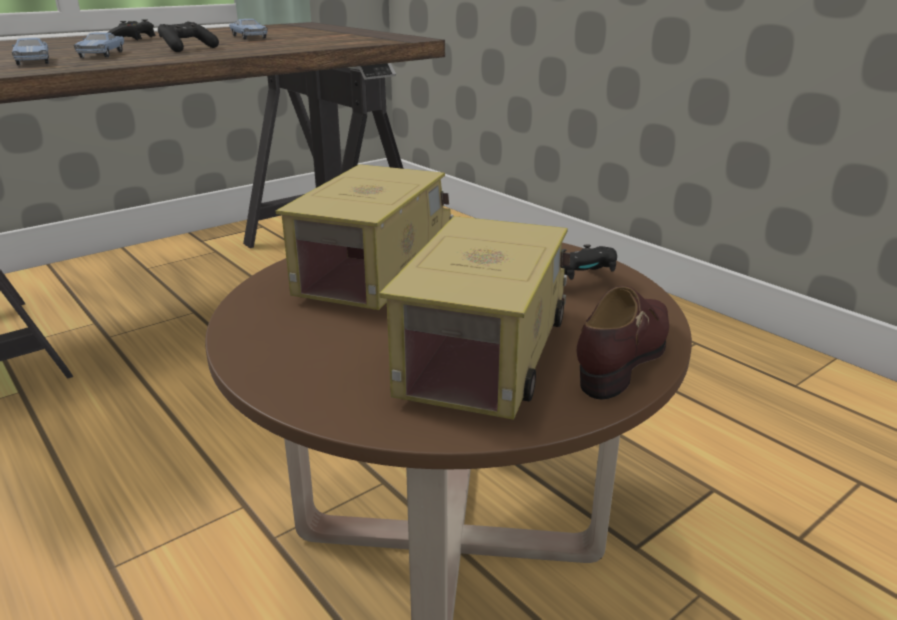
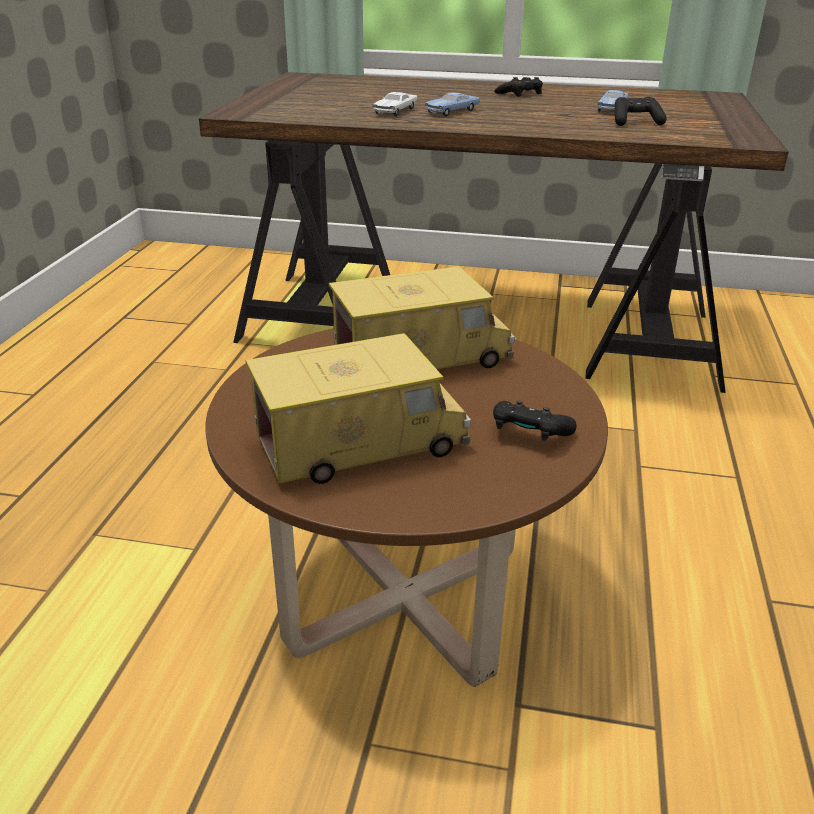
camera: 50 degrees right, 5 degrees up
blue toy car [12,38,49,65] -> white toy car [373,92,418,117]
black game controller [158,21,219,52] -> black game controller moved to [615,96,667,126]
brown shoe [576,286,669,399] -> none

